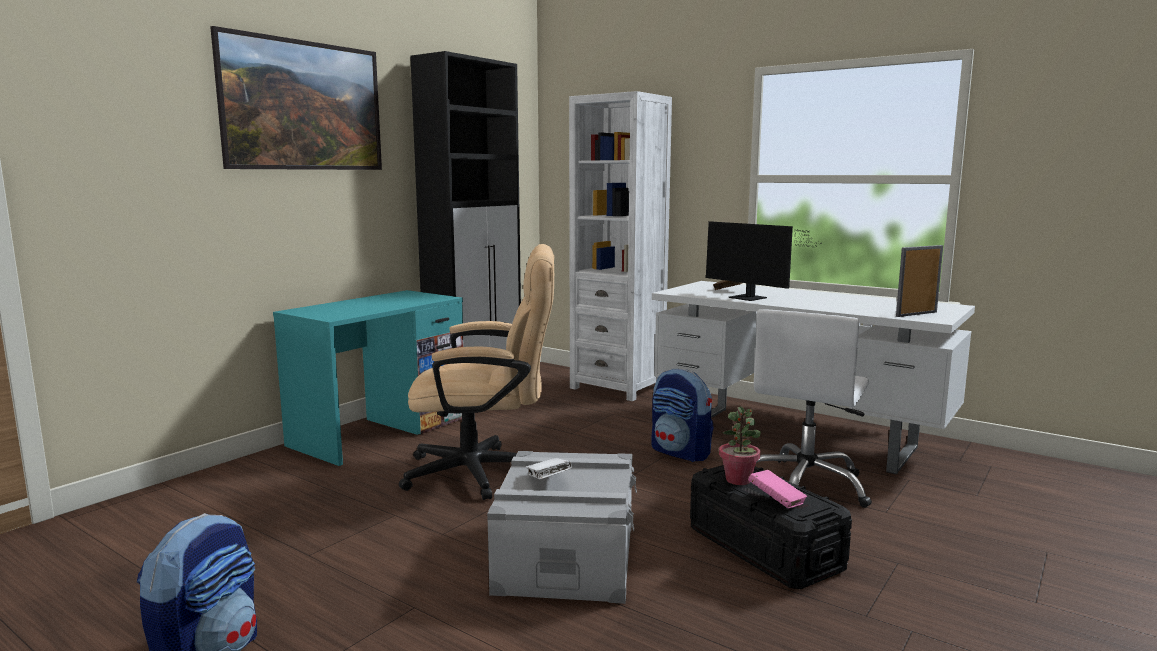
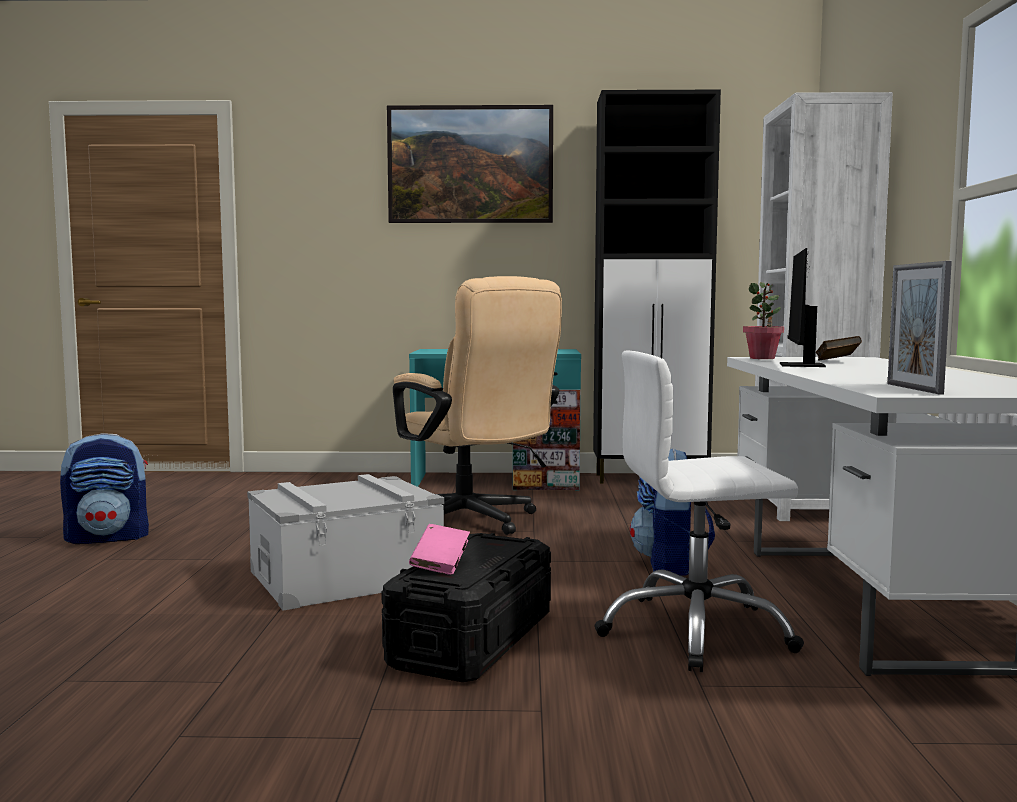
camera: 55 degrees right, 5 degrees down
white book [526,458,572,479] -> none
potted plant [719,407,761,485] -> potted plant moved to [743,282,784,359]
picture frame [896,245,943,317] -> picture frame turned 120 degrees counterclockwise [888,261,952,394]

